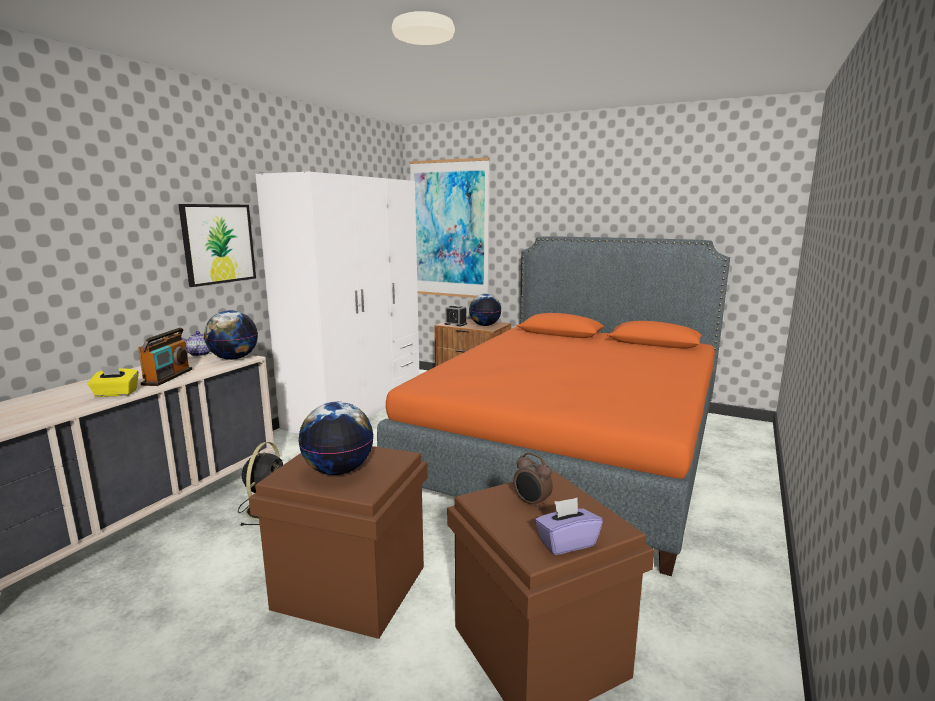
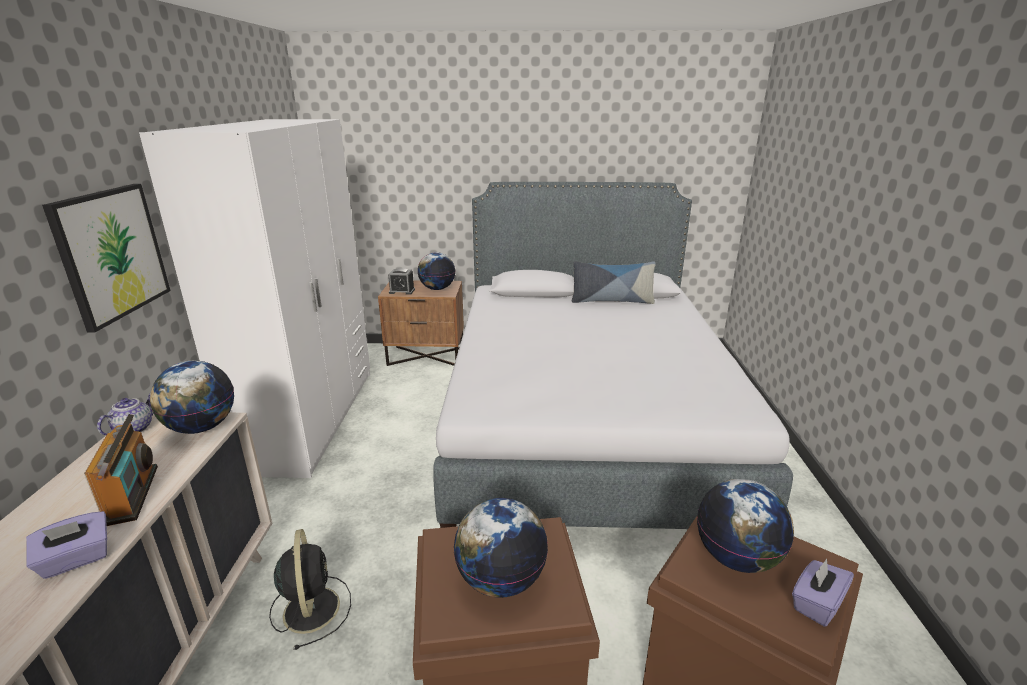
camera: 25 degrees left, 10 degrees up
yellow tissue box [87,366,139,397] -> purple tissue box [26,511,107,579]
orange bed [377,237,730,576] -> grey bed [433,182,793,529]
picture [409,157,490,298] -> none
alarm clock [513,452,553,509] -> globe [697,479,794,573]
none -> pillow [572,261,656,304]

